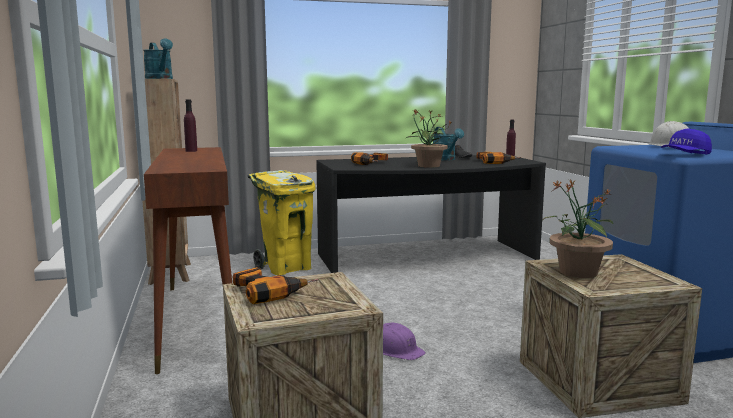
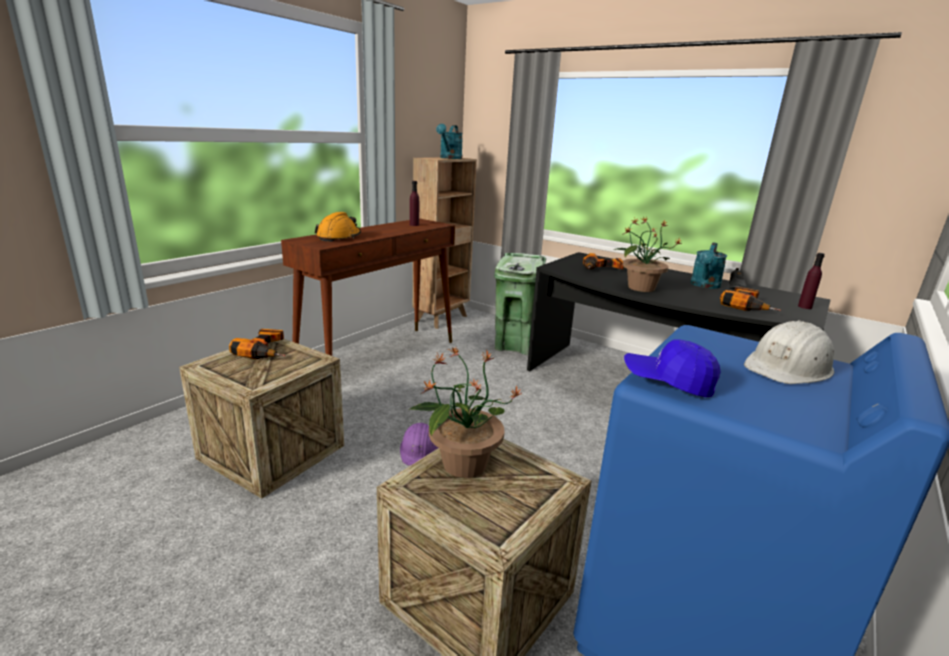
camera: 50 degrees right, 10 degrees up
yellow trash can [247,170,316,275] -> green trash can [494,253,546,355]
none -> orange hard hat [315,212,361,242]

